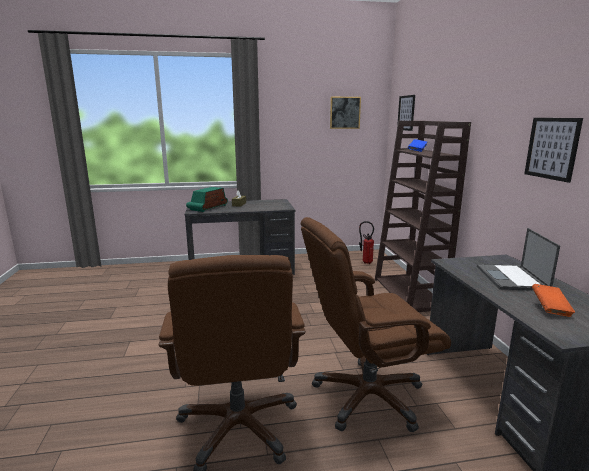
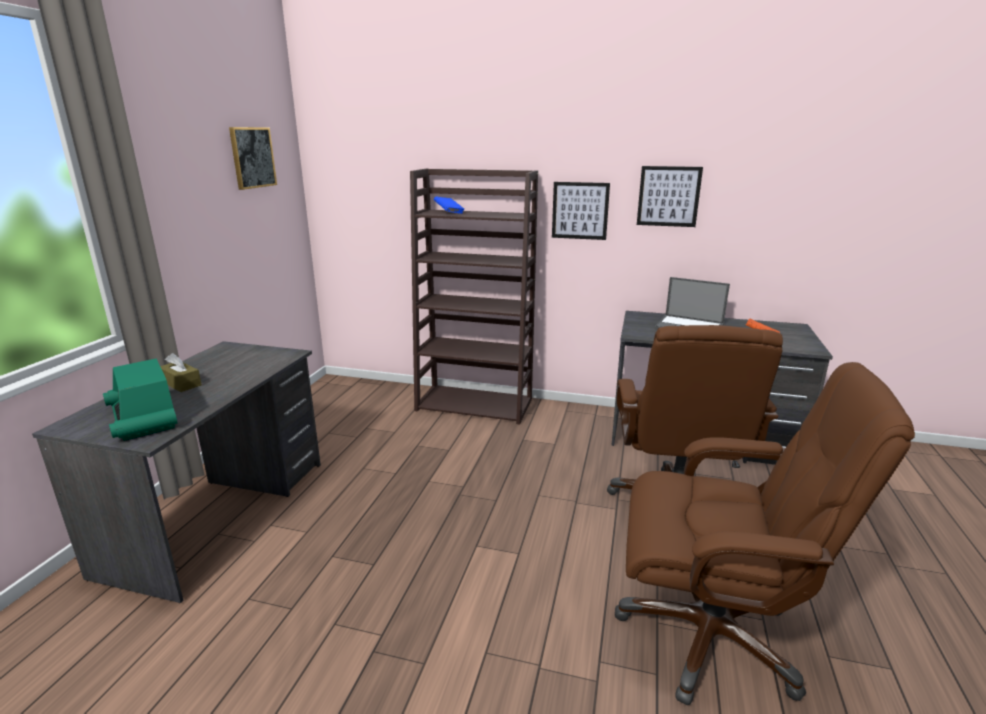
camera: 65 degrees left, 5 degrees up
fire extinguisher [359,221,374,264] -> none
picture [397,95,415,131] -> picture moved to [552,182,610,240]

